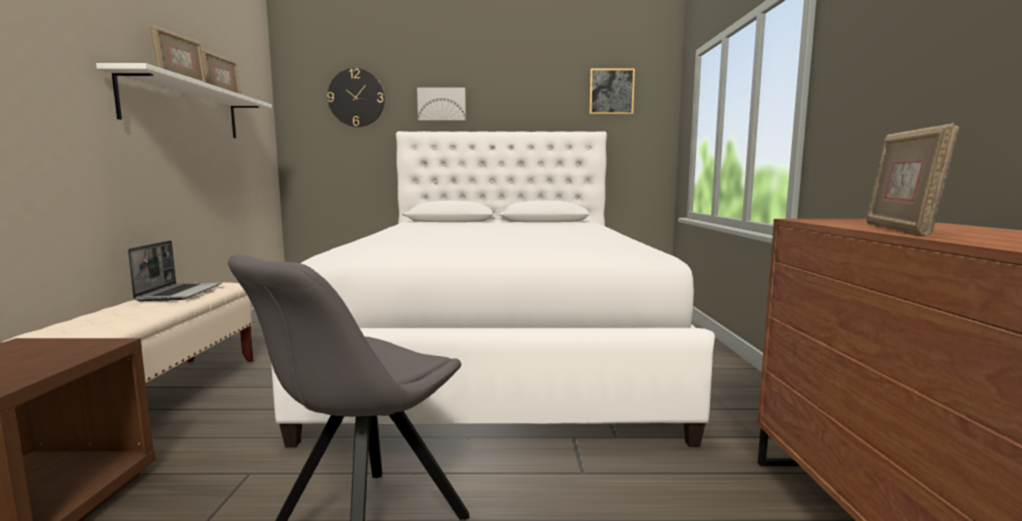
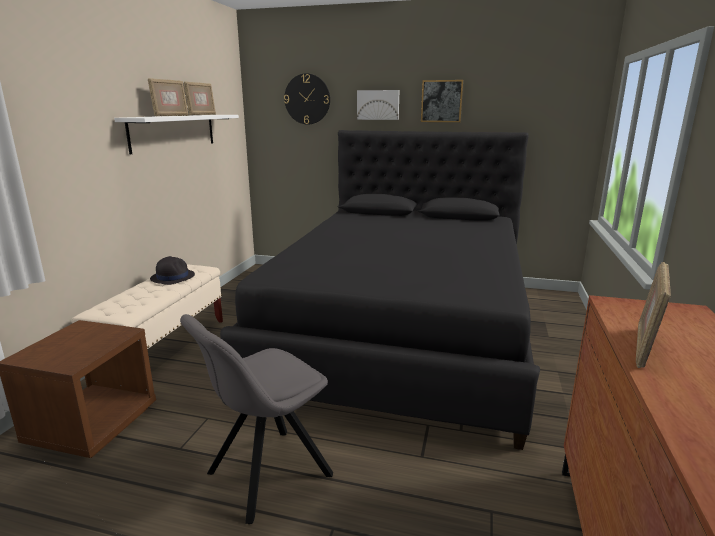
camera: 15 degrees right, 10 degrees up
laptop [127,241,222,301] -> black hat [150,256,195,285]
white bed [271,131,715,448] -> black bed [220,130,540,450]
picture [589,69,635,114] -> picture moved to [421,80,463,122]

